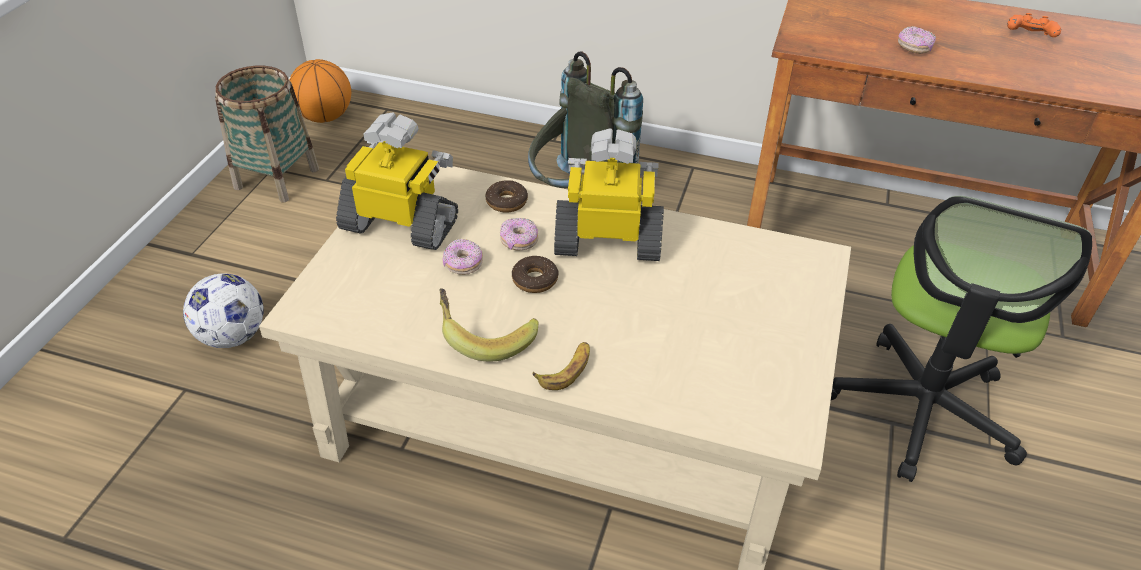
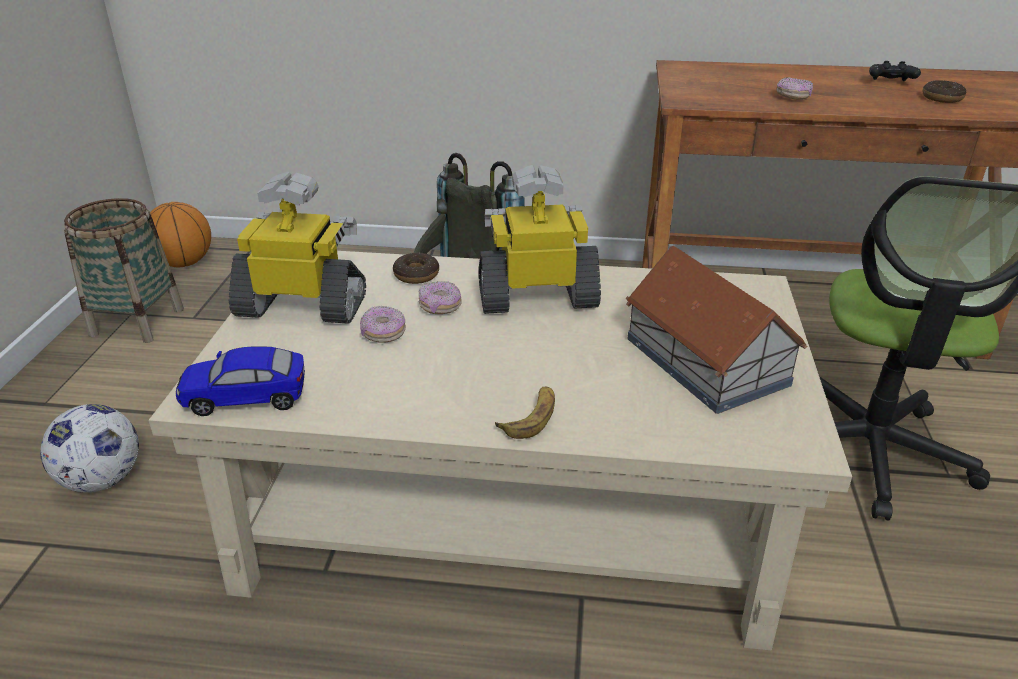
camera: 10 degrees left, 10 degrees down
banana [440,288,539,362] -> none
donut [512,256,559,293] -> donut moved to [923,80,966,103]
orange game controller [1007,13,1061,37] -> black game controller [869,61,921,81]
none -> toy car [176,346,305,416]
none -> toy house [625,246,807,414]

